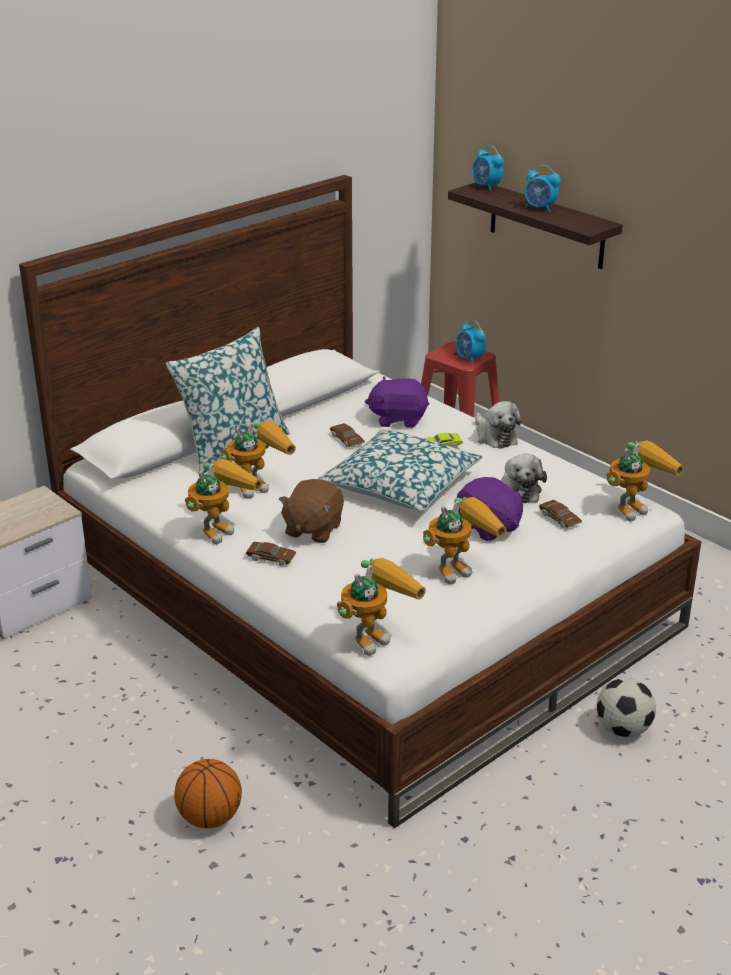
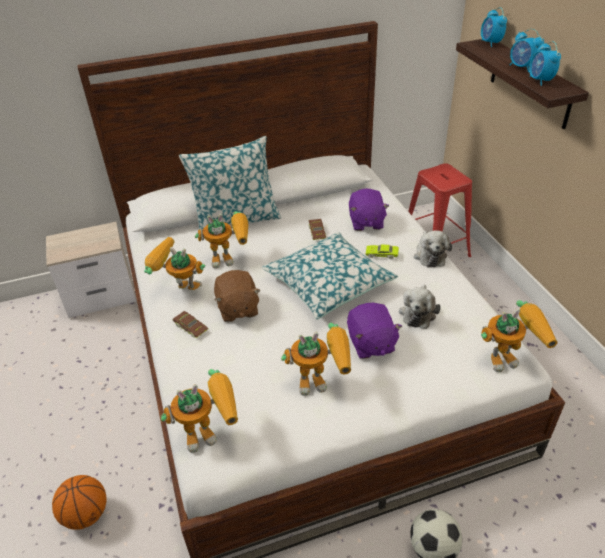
camera: 25 degrees right, 10 degrees up
toy robot [185,459,262,544] -> toy robot turned 135 degrees counterclockwise [144,237,205,290]
brown plush toy [279,479,344,543] -> brown plush toy turned 60 degrees counterclockwise [214,270,261,322]
purple plush toy [365,376,429,428] -> purple plush toy turned 120 degrees counterclockwise [349,188,389,231]
alarm clock [456,321,486,364] -> alarm clock moved to [529,41,561,86]
brown toy car [539,500,582,528] -> none

